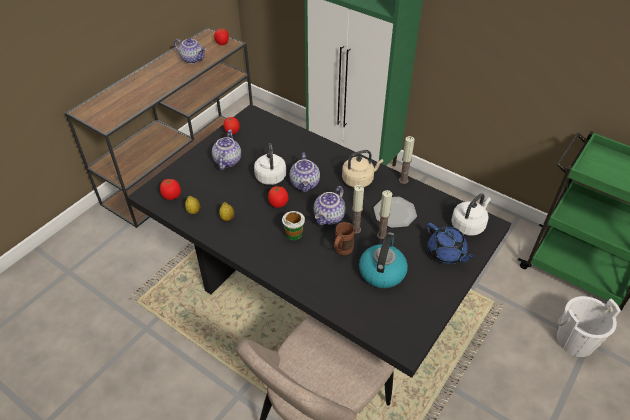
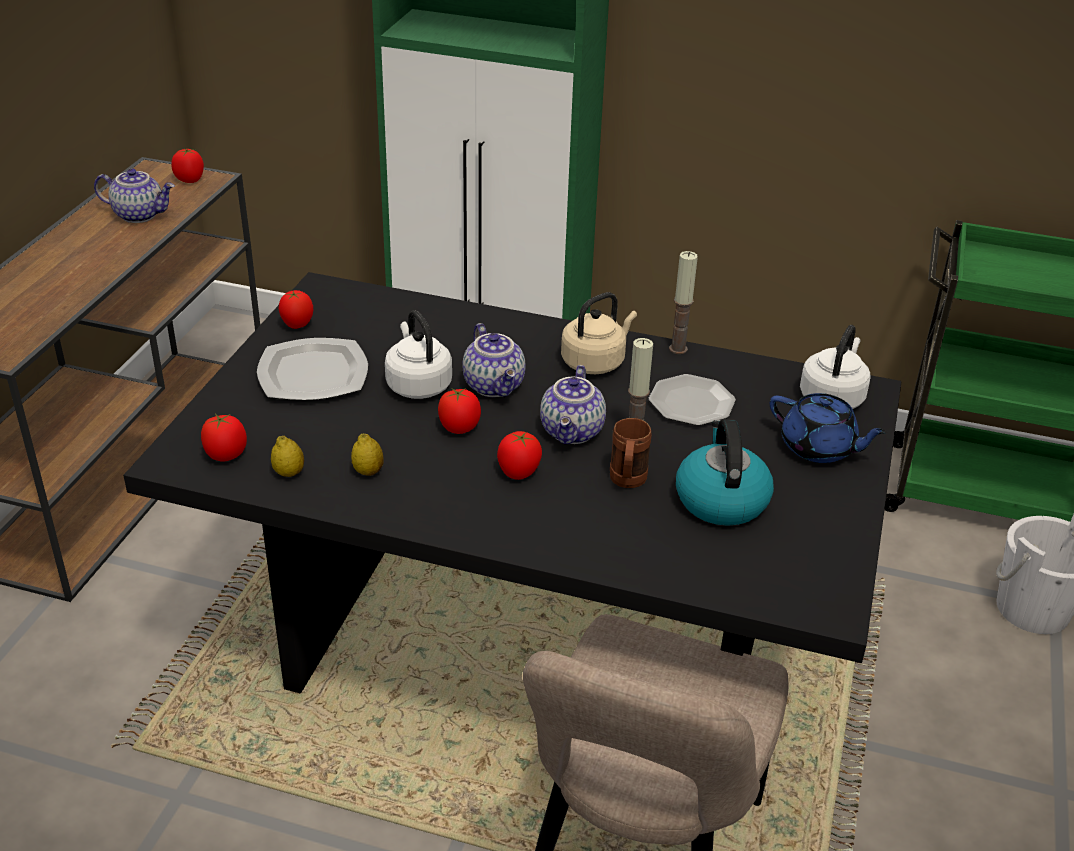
camera: 20 degrees left, 10 degrees down
teapot [212,130,241,170] -> plate [257,338,368,400]
cup [282,211,305,241] -> tomato [497,431,542,480]
candle [377,190,392,239] -> none

